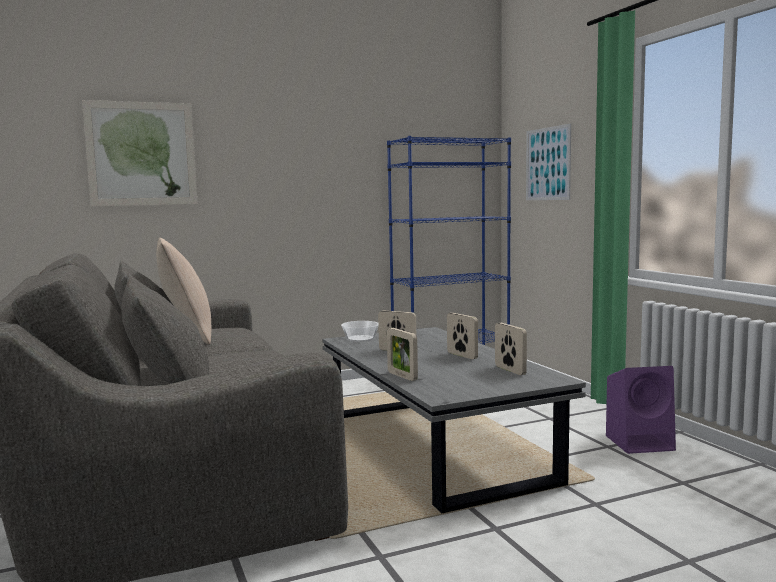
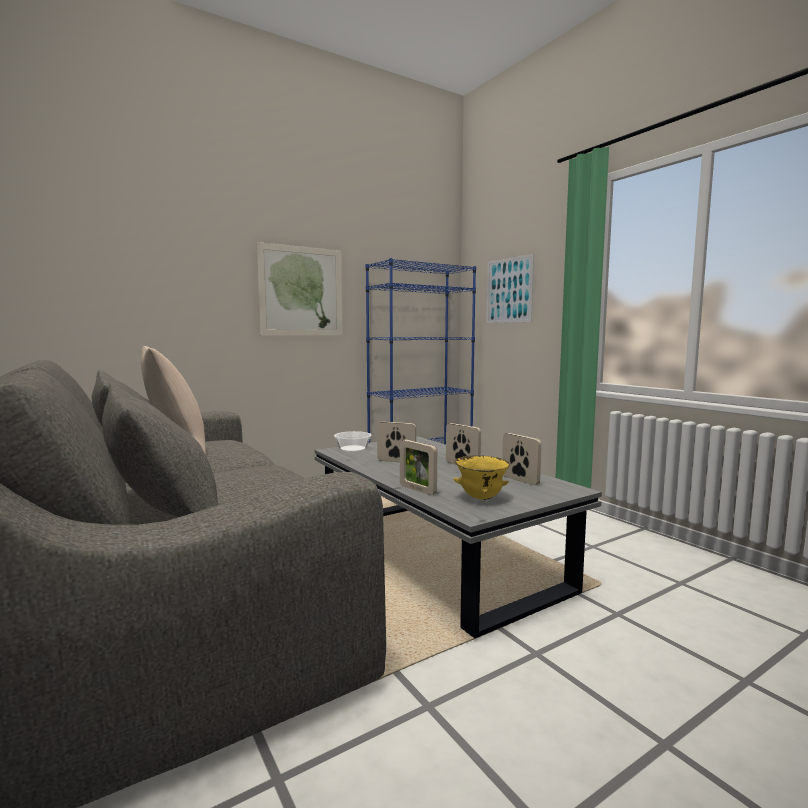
camera: 10 degrees left, 0 degrees up
picture [82,100,198,207] -> picture moved to [257,242,343,336]
purple speaker [606,366,676,454] -> none
none -> yellow bowl [453,455,510,500]

